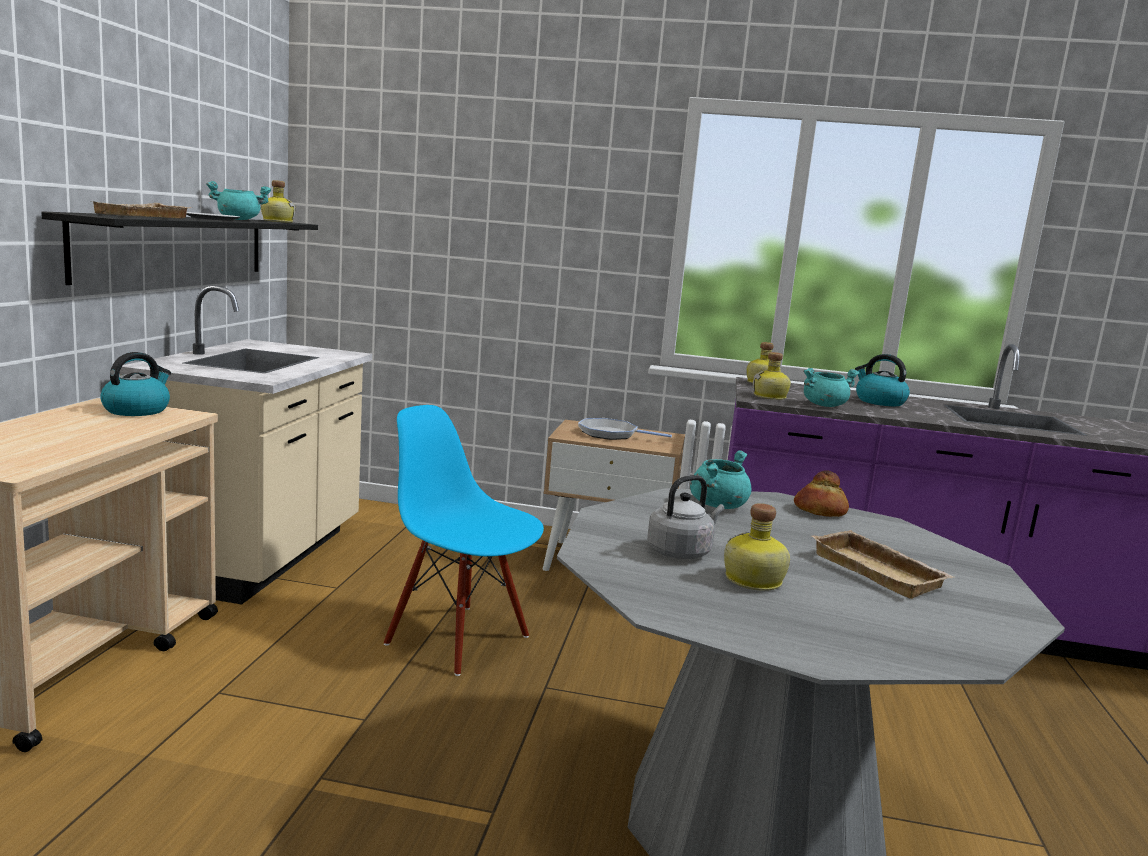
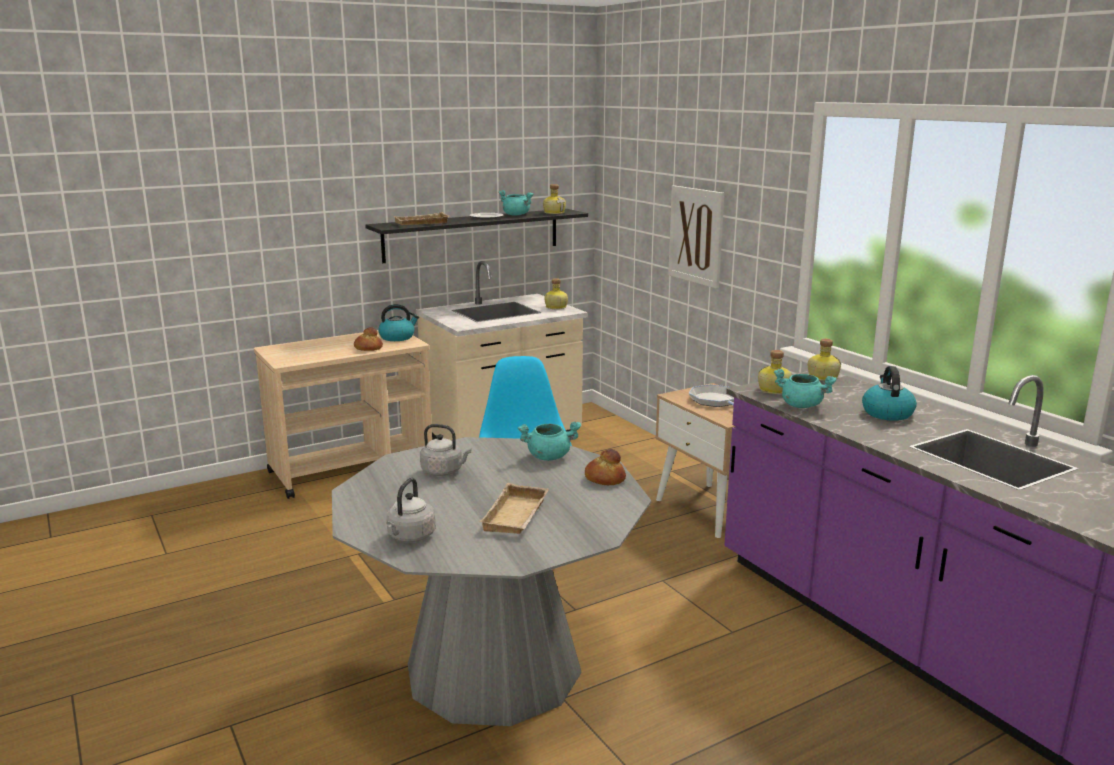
camera: 50 degrees right, 5 degrees up
bottle [724,503,790,591] -> bottle moved to [544,278,568,309]
none -> bread [354,327,383,351]
none -> grey kettle [386,478,436,542]
none -> picture [668,185,724,289]

